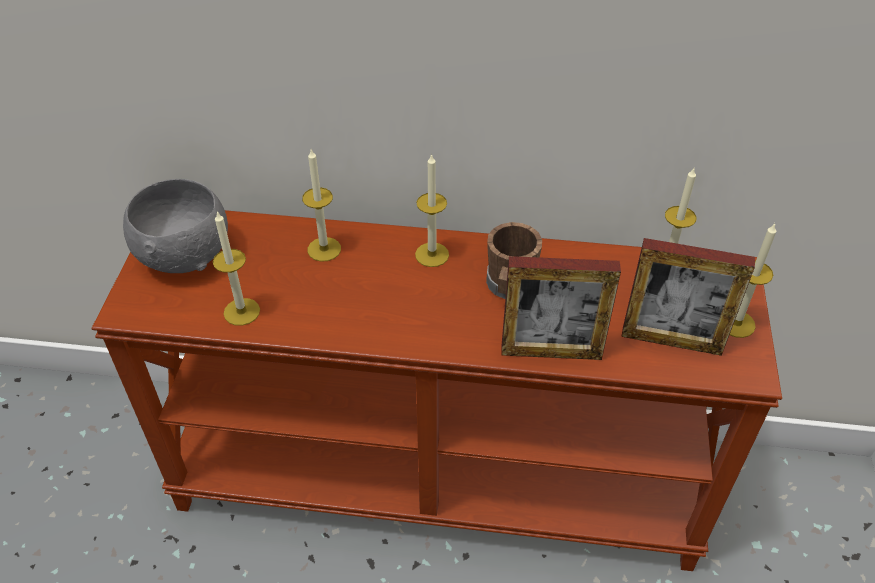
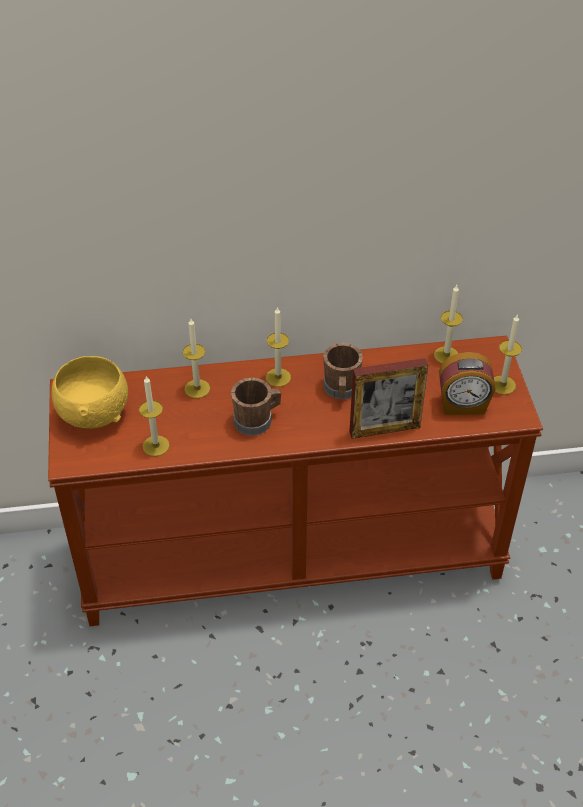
camera: 15 degrees left, 0 degrees up
grey bowl [123,179,228,273] -> yellow bowl [52,356,128,429]
picture frame [621,238,755,356] -> alarm clock [439,352,496,415]
none -> brown mug [231,378,281,436]

